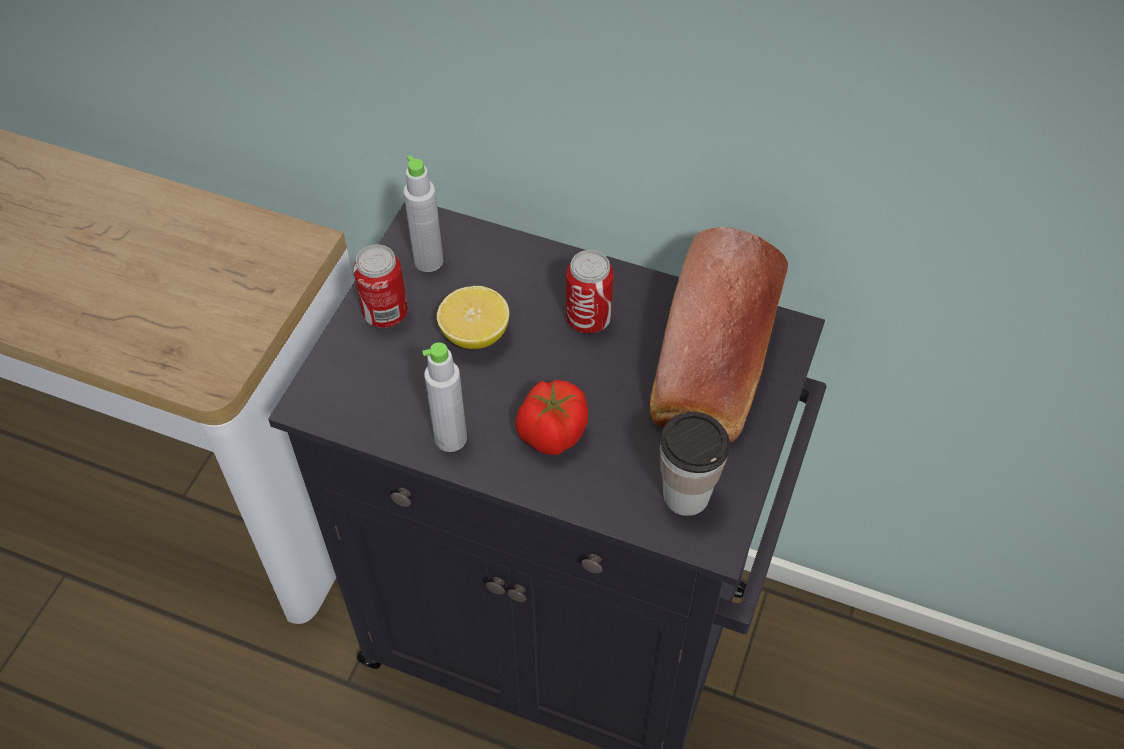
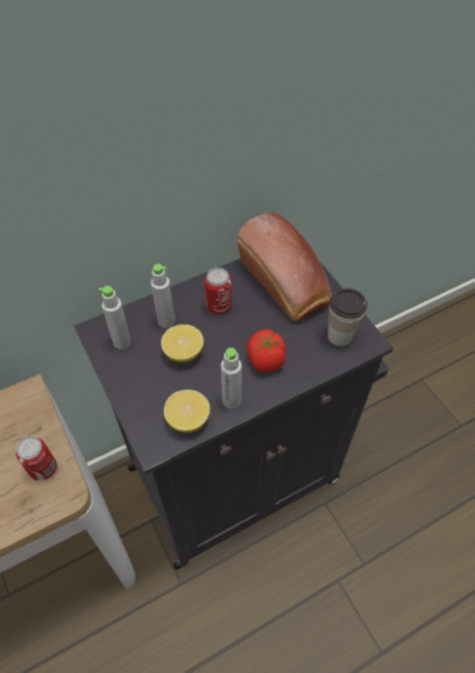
camera: 50 degrees left, 0 degrees up
can [353,244,408,328] -> can moved to [16,436,57,481]
none -> grey bottle [151,264,175,328]
none -> lemon [164,390,210,433]

